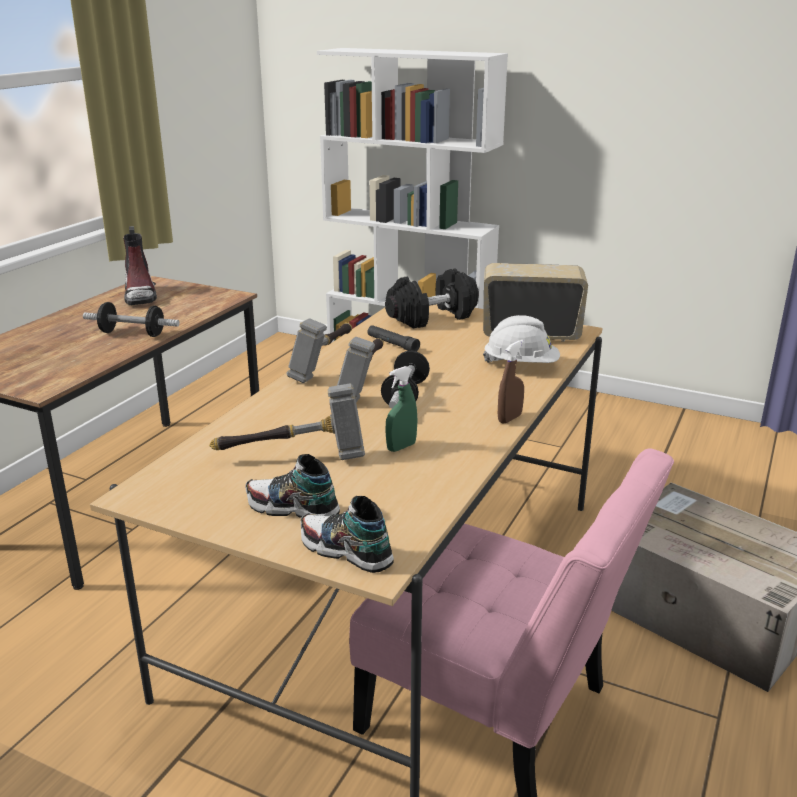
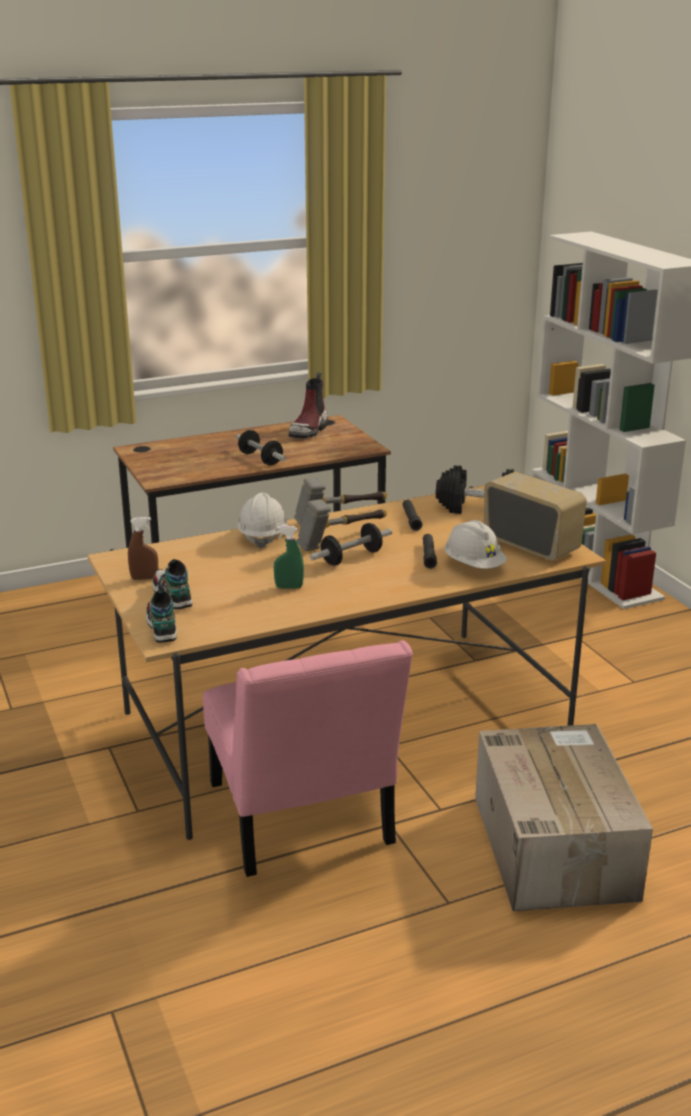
camera: 40 degrees right, 0 degrees up
hammer [209,383,365,460] -> none
brown spray bottle [498,340,524,424] -> brown spray bottle moved to [128,517,158,580]
none -> white hard hat [237,493,288,549]
none -> black flashlight [423,534,437,569]

